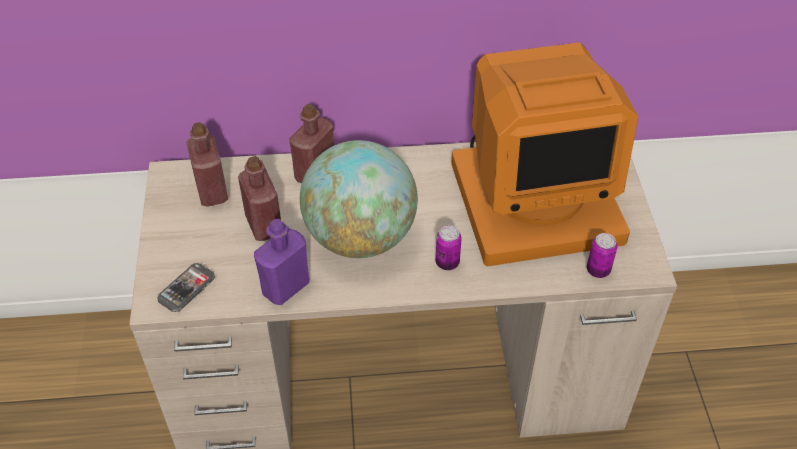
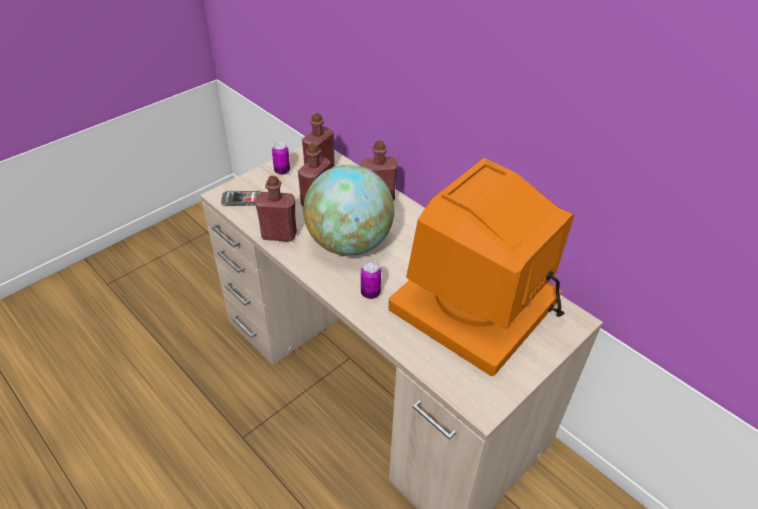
camera: 50 degrees right, 5 degrees down
purple bottle [254,219,310,305] -> red bottle [255,176,297,242]
monitor [451,42,638,266] -> monitor turned 90 degrees clockwise [389,158,574,376]
can [587,233,617,278] -> can moved to [272,142,290,175]

